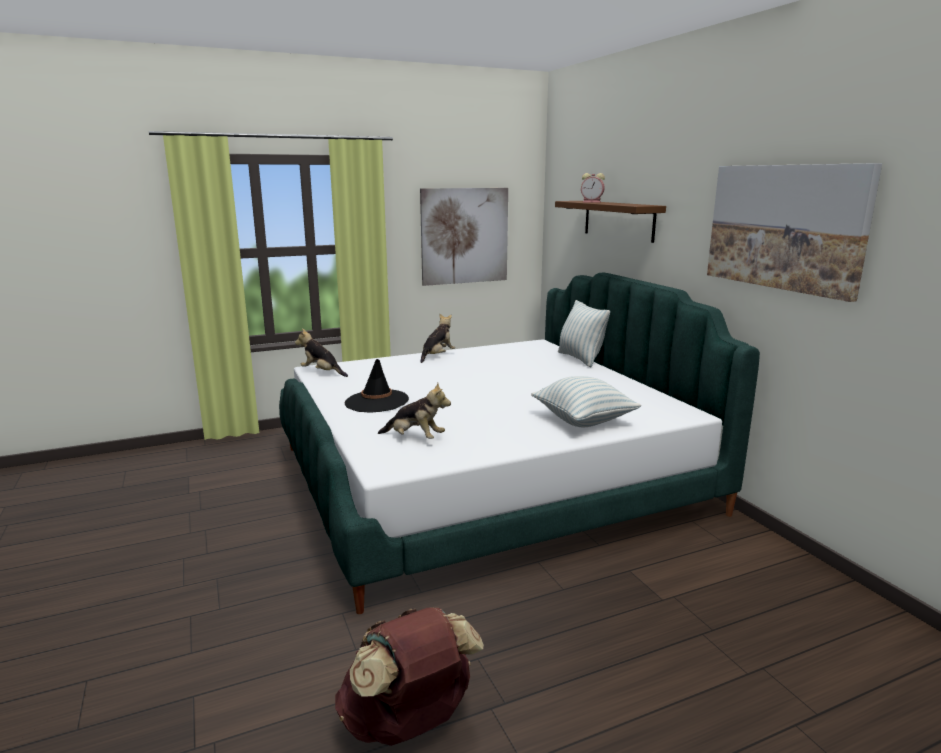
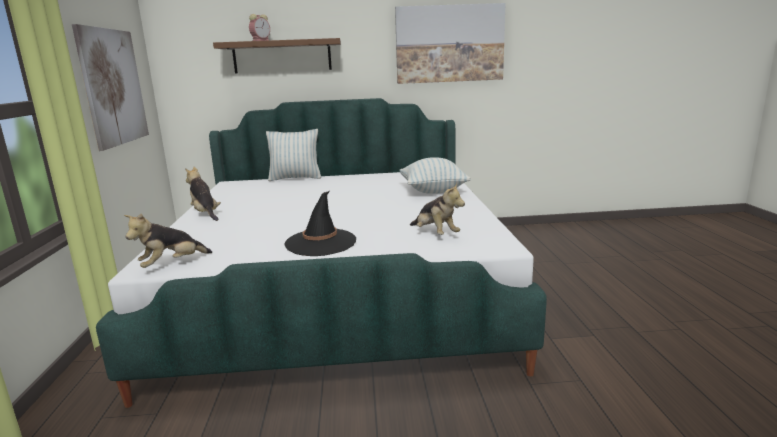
camera: 70 degrees left, 0 degrees up
brown backpack [335,607,484,746] -> none
plush toy [378,383,451,439] -> plush toy turned 105 degrees clockwise [410,183,465,235]

